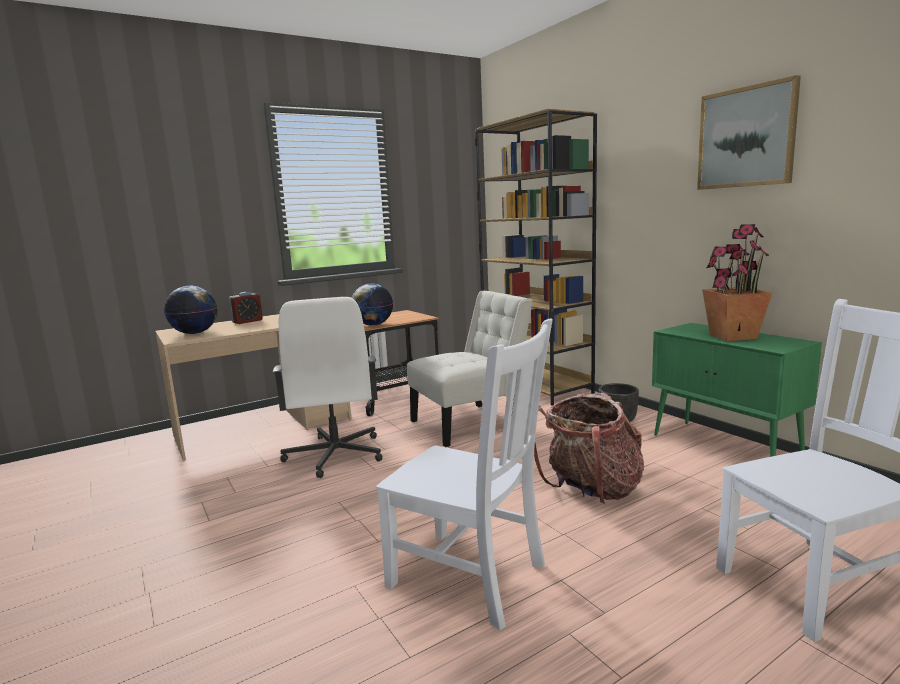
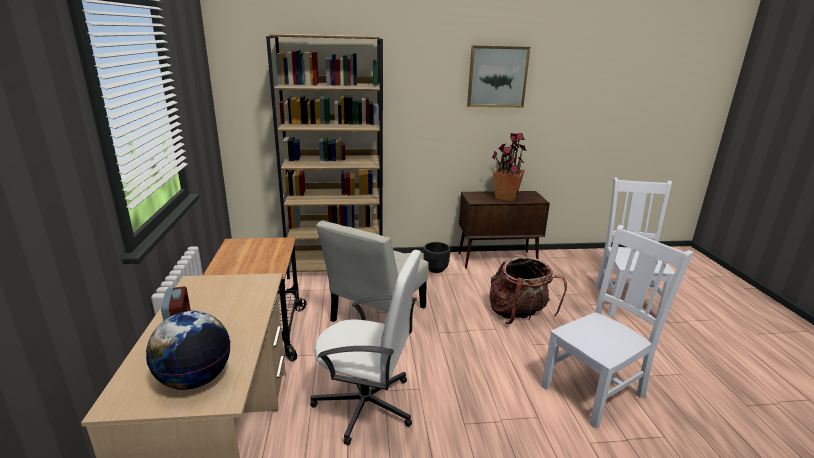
camera: 65 degrees left, 10 degrees up
globe [352,283,393,326] -> none
white chair [407,291,532,447] -> white chair turned 150 degrees counterclockwise [316,220,429,322]
green cabinet [652,323,822,457] -> brown cabinet [458,191,550,268]

